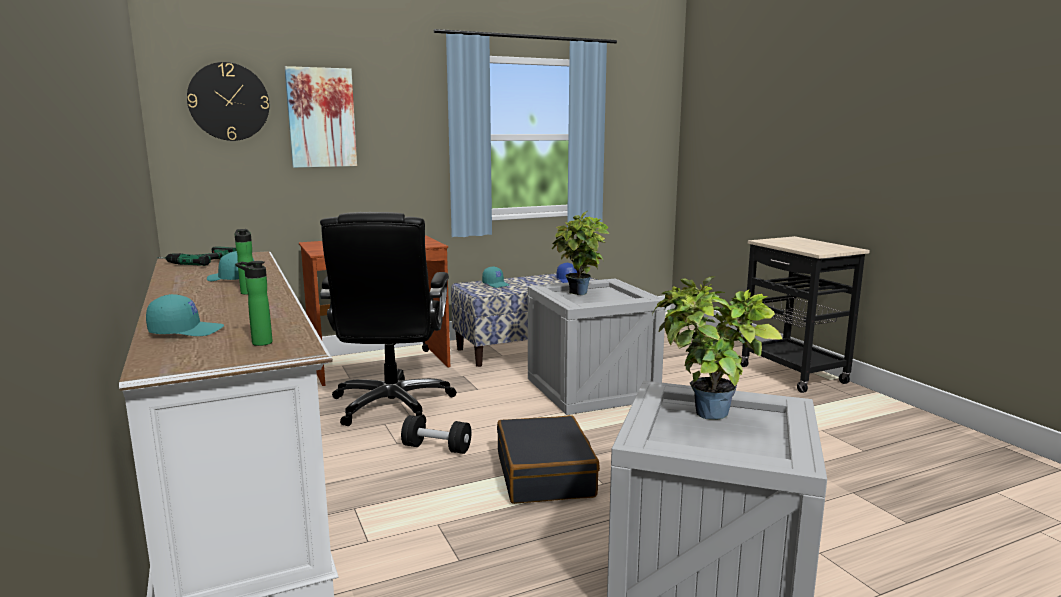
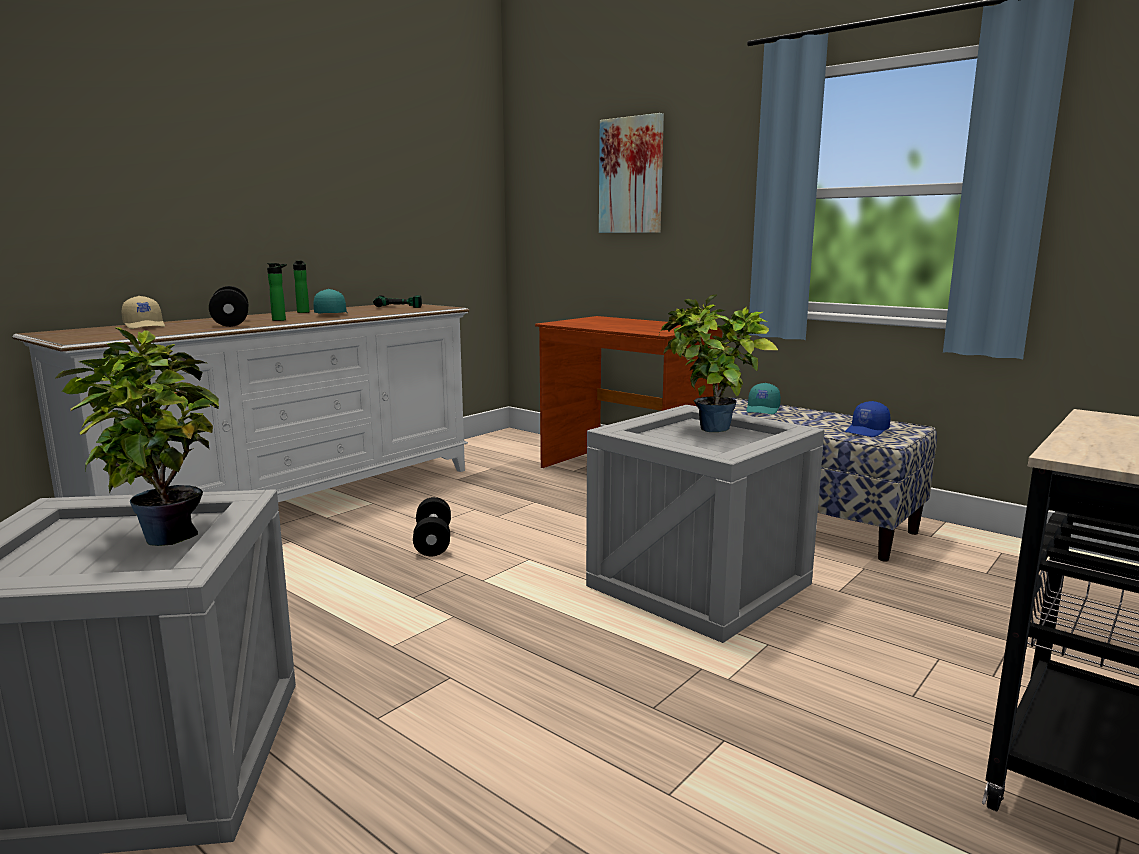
camera: 65 degrees right, 0 degrees up
turquoise cap [146,294,224,336] -> beige cap [121,296,165,329]
wall clock [187,62,269,141] -> none
bottle [235,261,273,346] -> bottle moved to [293,261,310,313]
black office chair [320,212,457,426] -> none
black suitcase [497,415,600,504] -> none
none -> black dumbbell [209,286,248,327]

